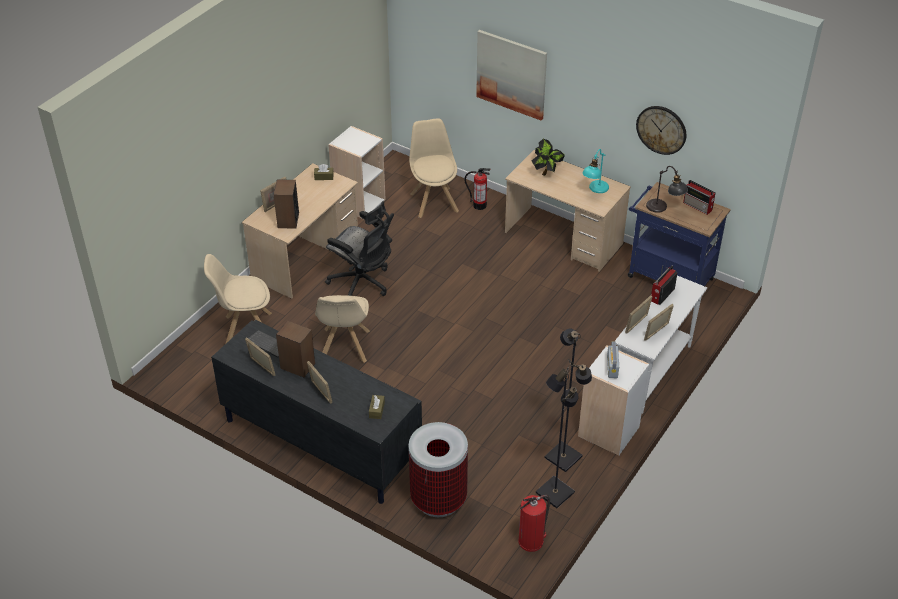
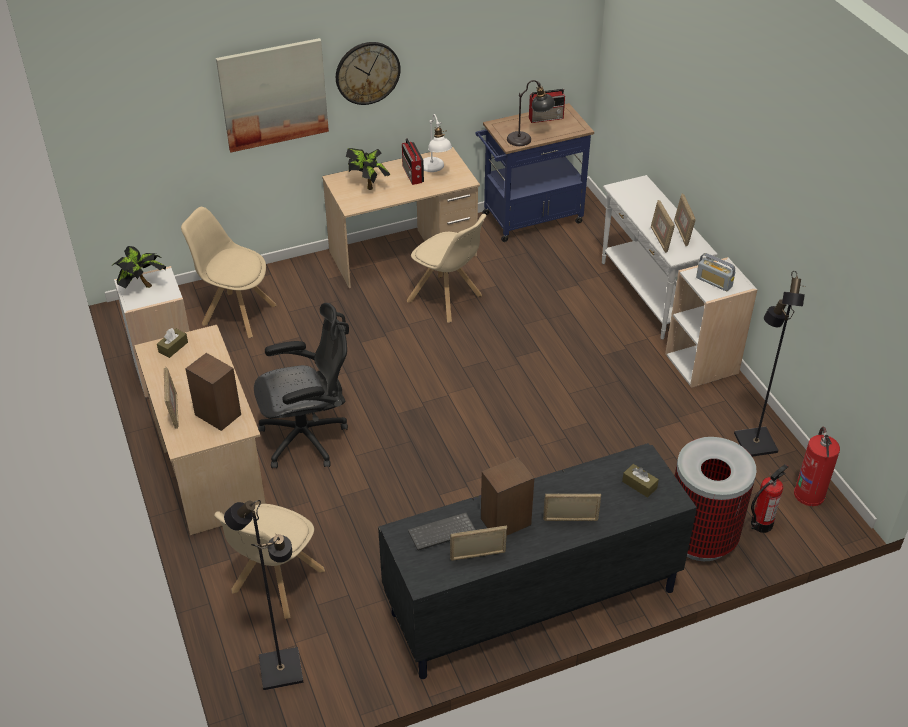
camera: 55 degrees left, 0 degrees up
beige chair [315,295,370,363] -> beige chair moved to [407,214,487,323]
fire extinguisher [464,168,491,210] -> fire extinguisher moved to [751,464,788,533]
black floor lamp [544,329,592,472] -> black floor lamp moved to [224,500,303,690]
turquoise table lamp [582,149,609,193] -> white table lamp [423,114,452,172]
wall clock [636,106,686,155] -> wall clock moved to [336,42,401,105]
radio [651,266,678,305] -> radio moved to [402,138,424,185]
none -> potted plant [113,246,166,288]

